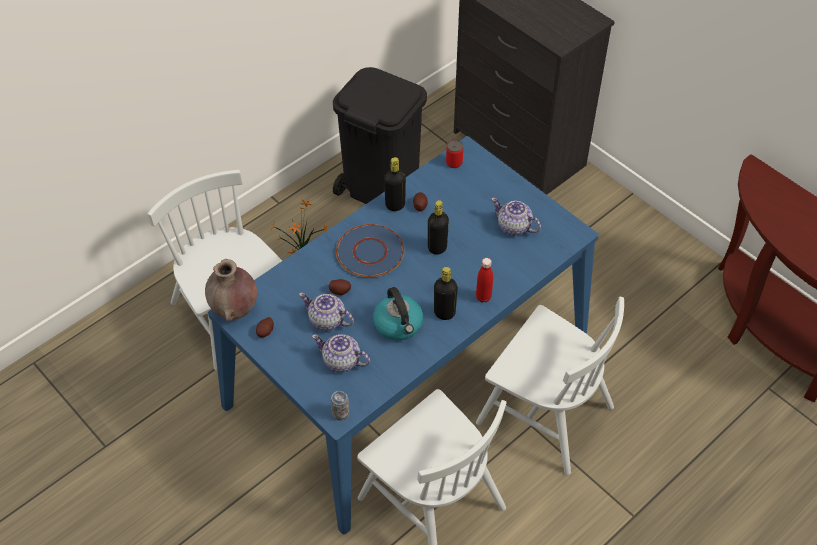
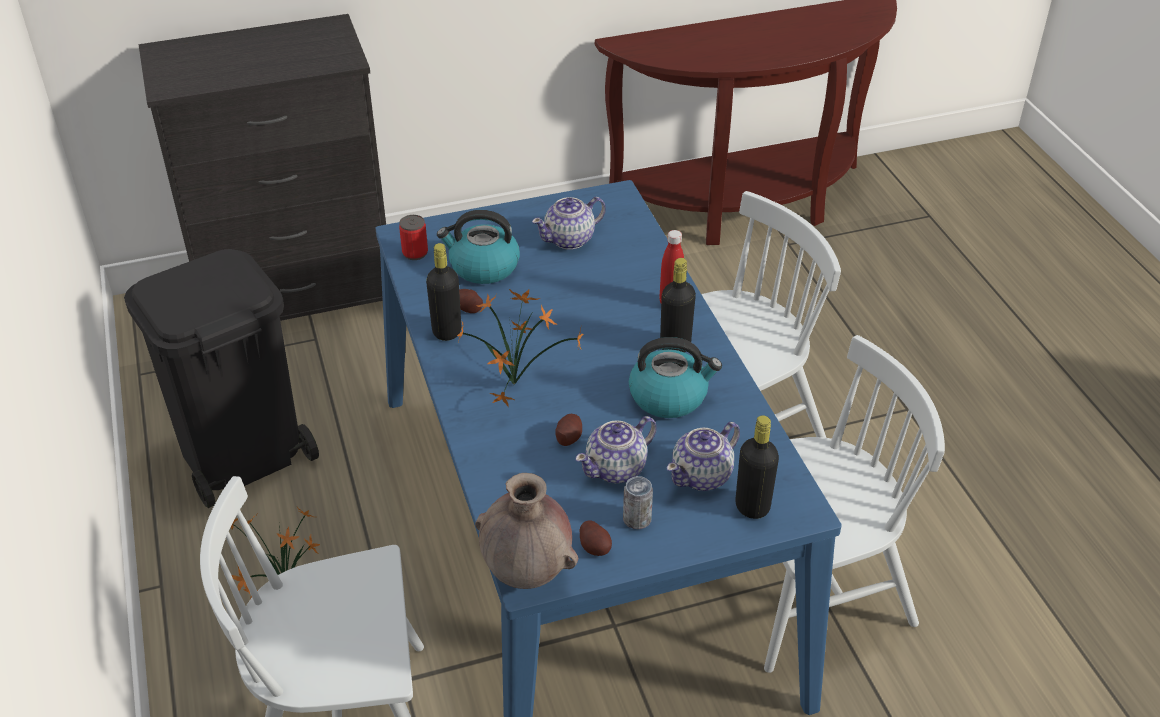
camera: 65 degrees left, 10 degrees down
can [331,391,350,421] -> can moved to [623,476,653,529]
blue plate [336,224,404,277] -> potted plant [456,289,583,407]
black bottle [428,200,449,255] -> black bottle moved to [735,415,779,519]
none -> kettle [437,210,520,284]

